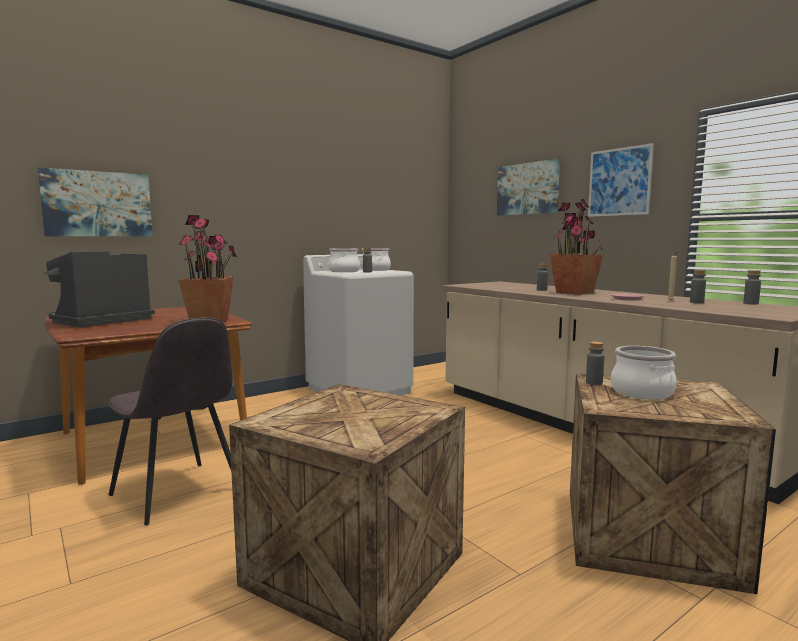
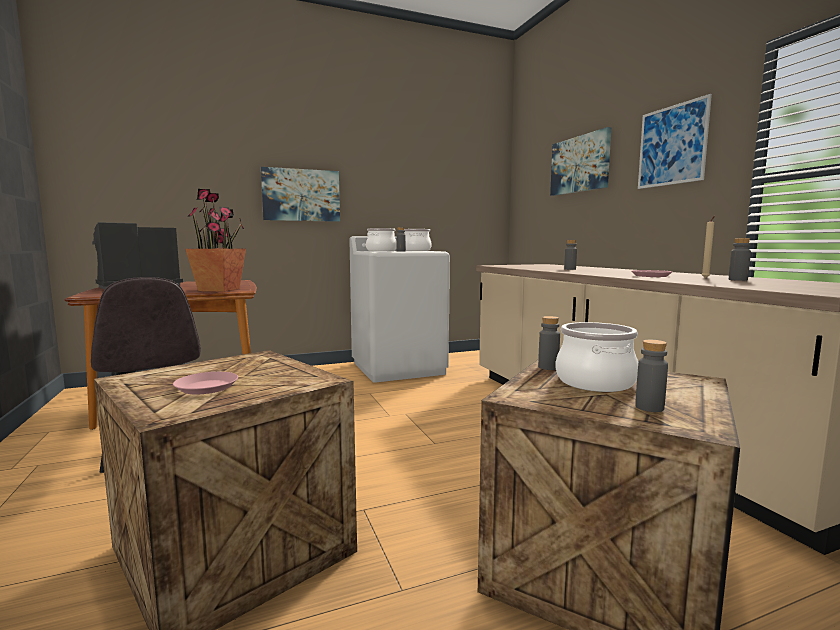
camera: 15 degrees right, 0 degrees up
picture [38,167,153,237] -> picture moved to [261,167,340,222]
potted plant [550,199,604,295] -> none
grey bottle [743,270,761,304] -> grey bottle moved to [635,340,668,412]
none -> pink plate [173,372,238,394]

